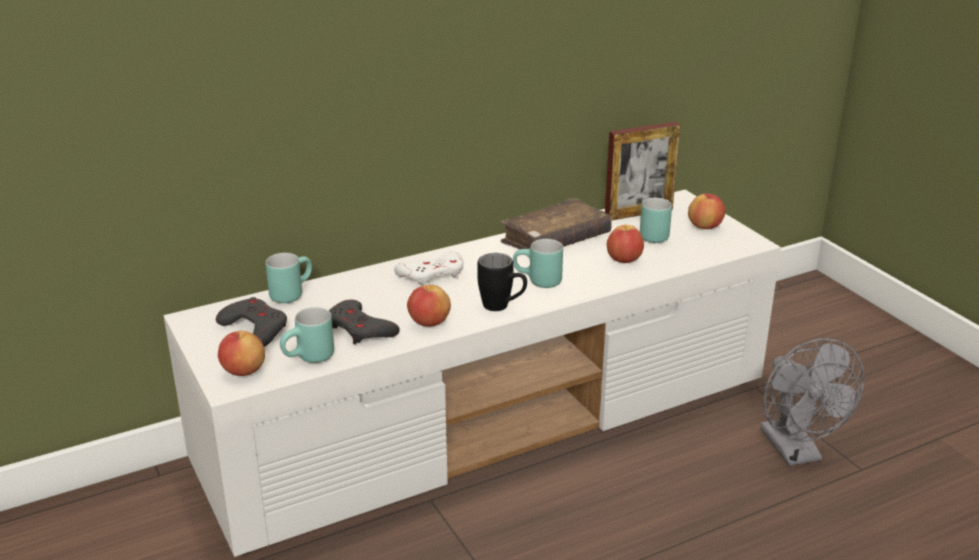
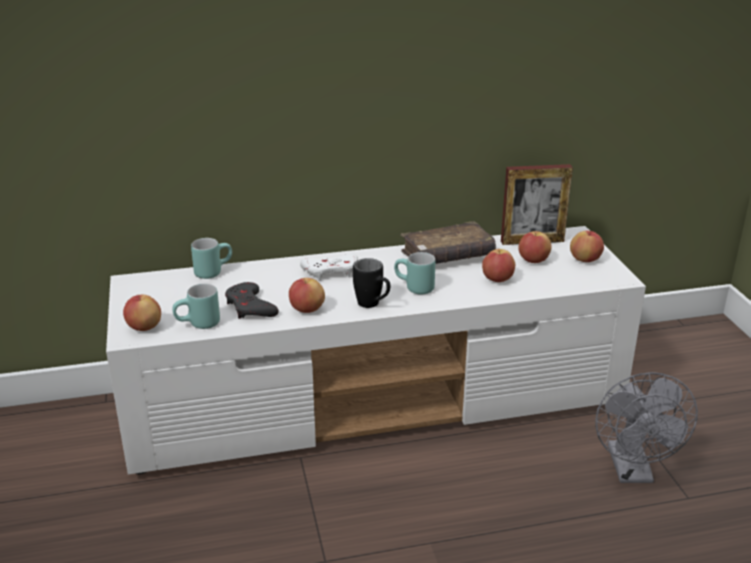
camera: 15 degrees right, 0 degrees up
grey game controller [216,297,287,347] -> none
turquoise mug [640,198,672,243] -> apple [518,231,552,263]

